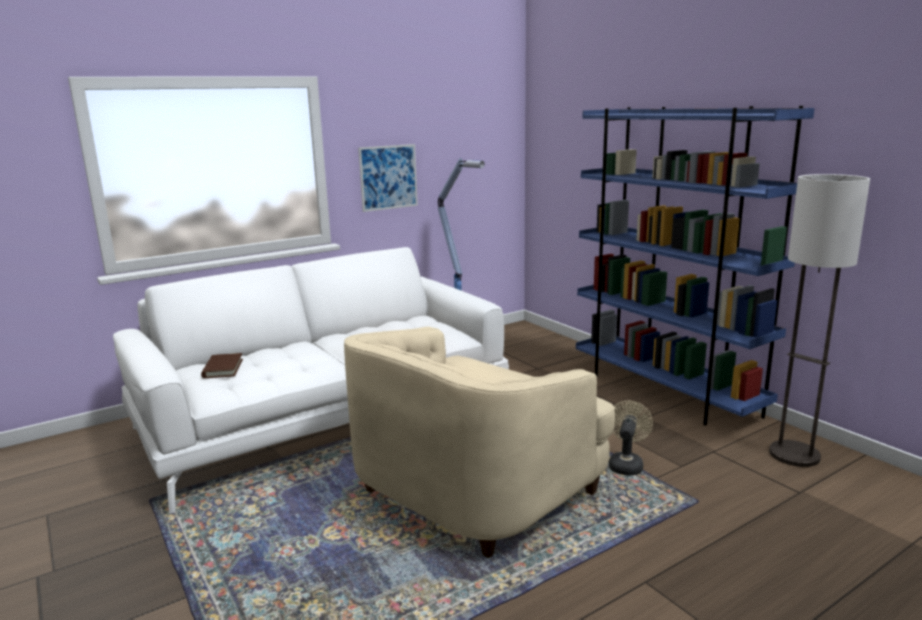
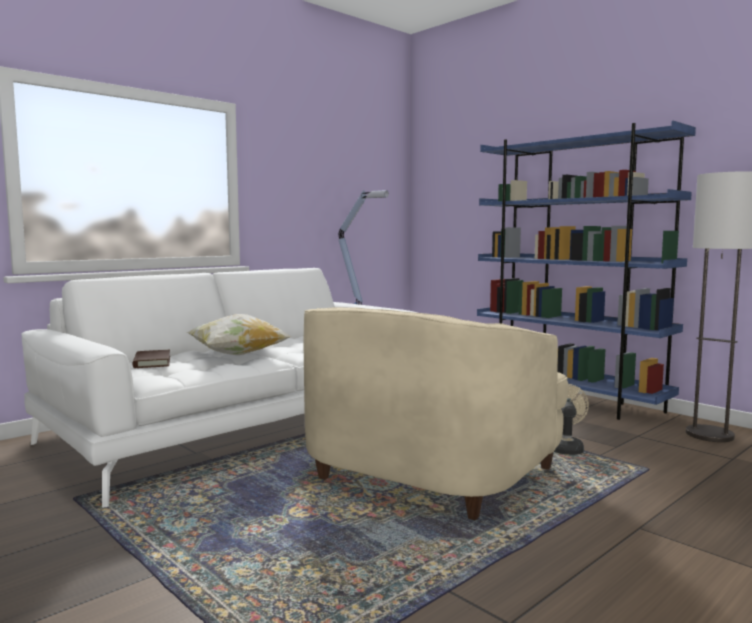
camera: 10 degrees left, 10 degrees down
picture [358,144,418,212] -> none
none -> pillow [187,314,291,355]

